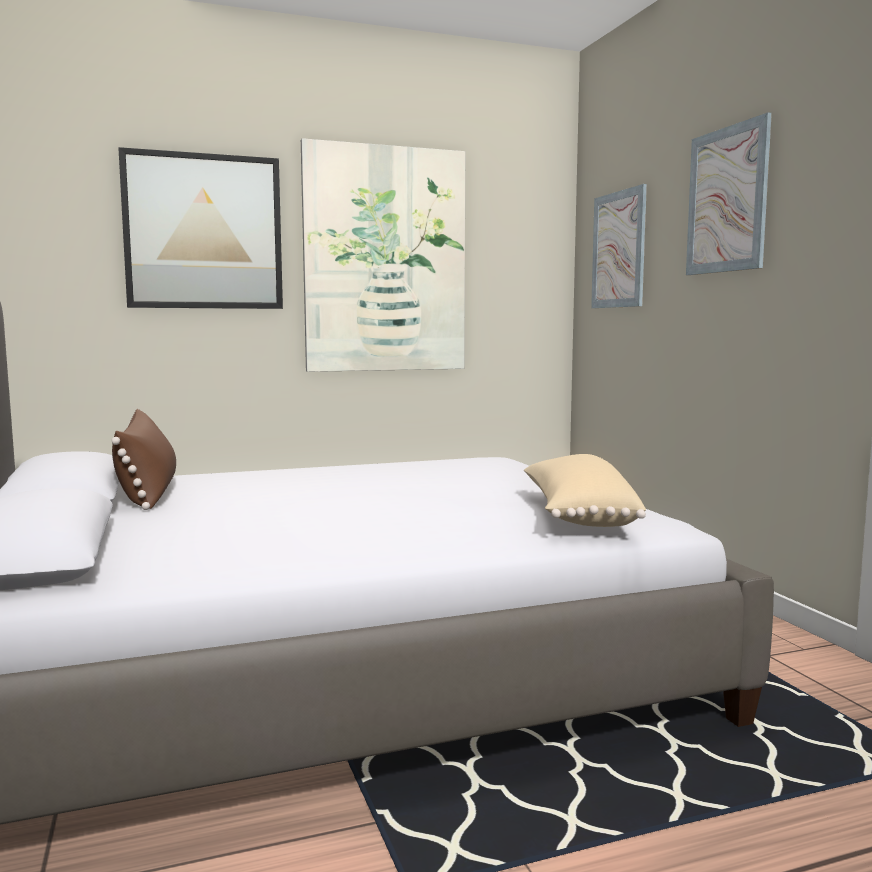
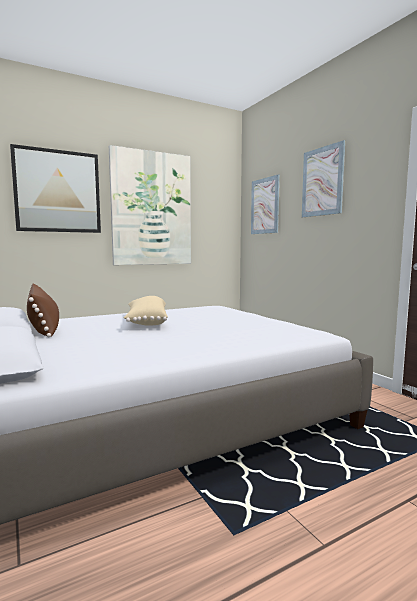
camera: 10 degrees left, 0 degrees up
beige pillow [524,454,646,527] -> beige pillow moved to [124,296,168,326]

